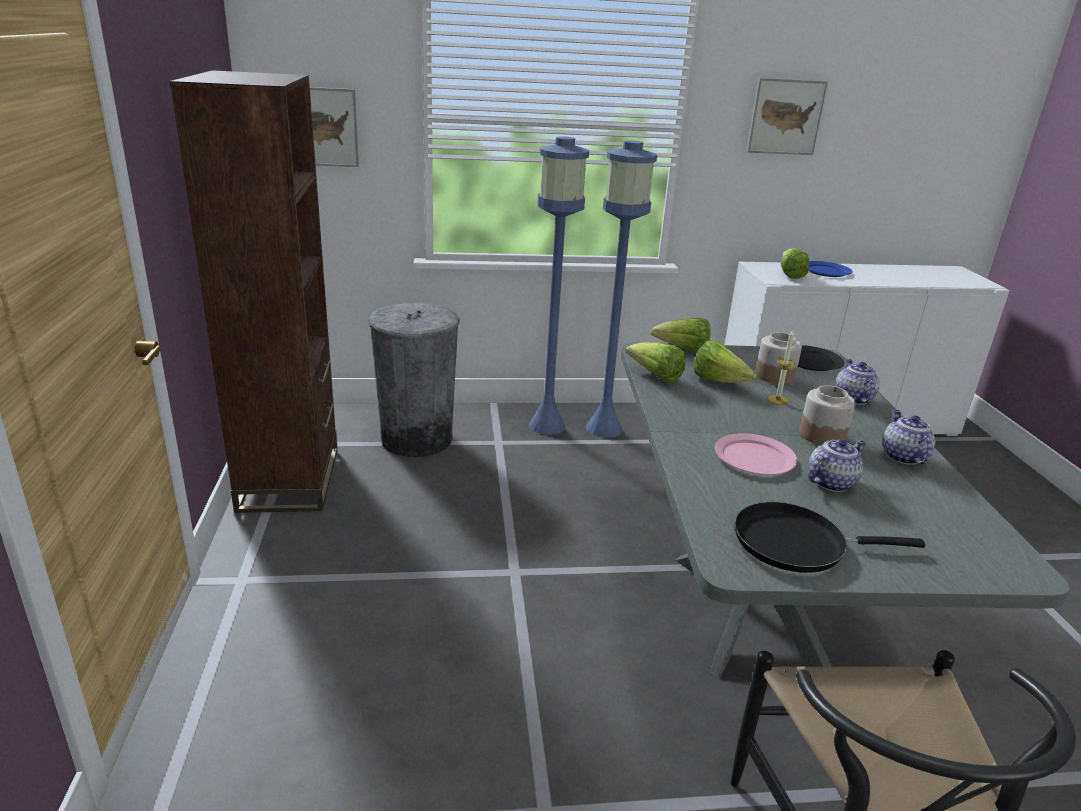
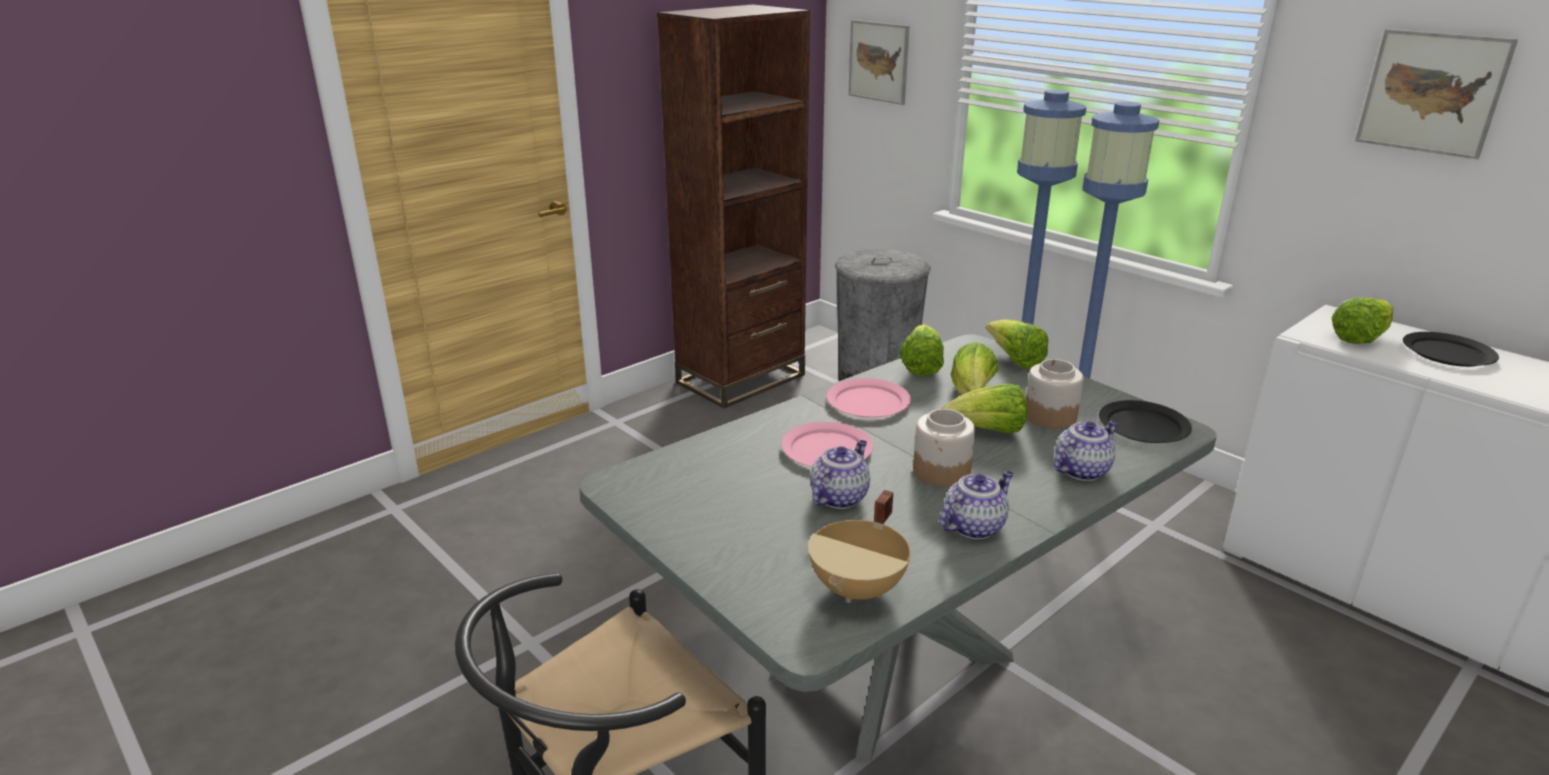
camera: 55 degrees right, 0 degrees up
black frying pan [734,502,926,573] -> none
candle [768,330,795,405] -> lettuce [942,384,1027,433]
blue plate [808,261,853,277] -> black plate [1403,332,1499,367]
teapot [808,439,866,492] -> teapot turned 75 degrees counterclockwise [810,440,870,509]
none -> beige cooking pot [808,490,911,603]
none -> pink plate [827,378,911,418]

